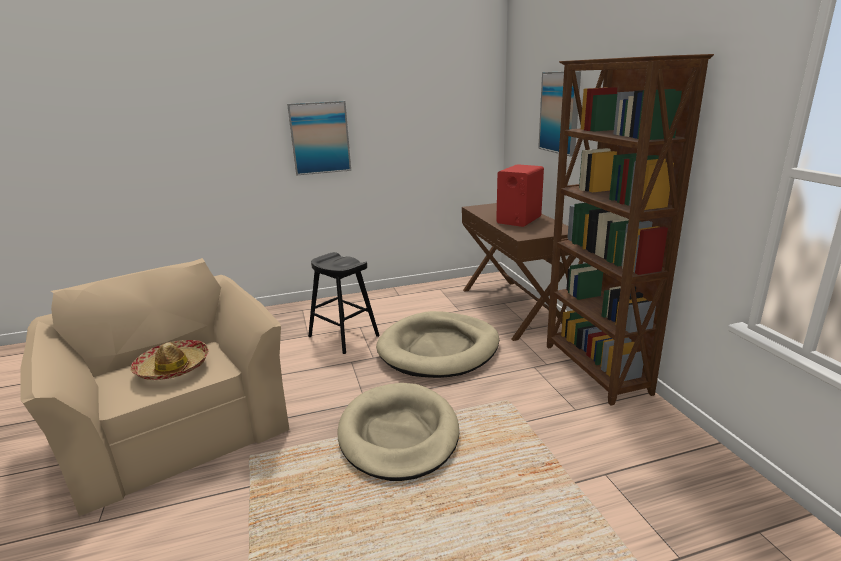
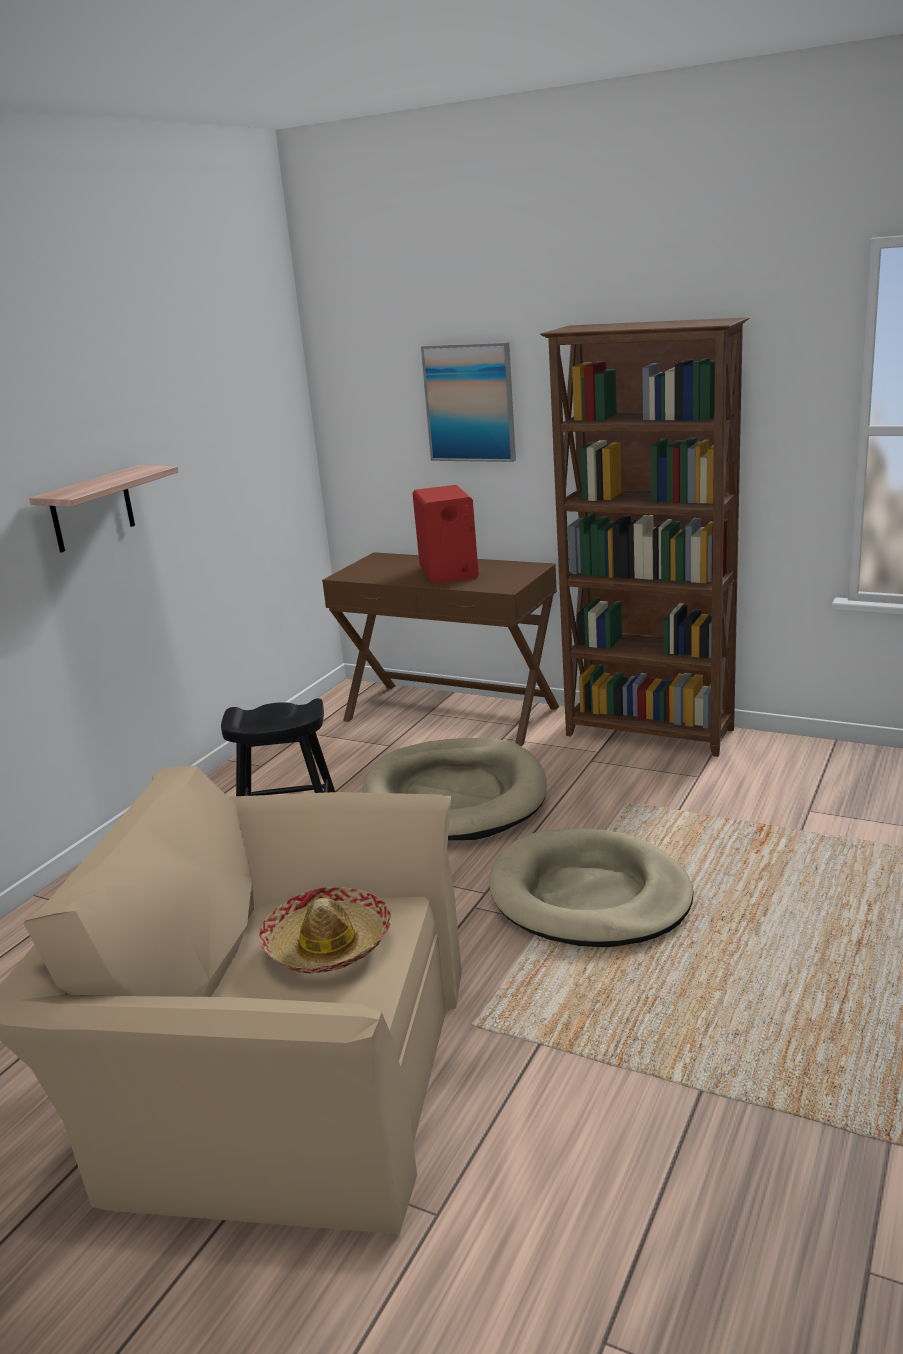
camera: 45 degrees left, 0 degrees up
picture [287,101,351,175] -> shelf [29,465,178,553]

